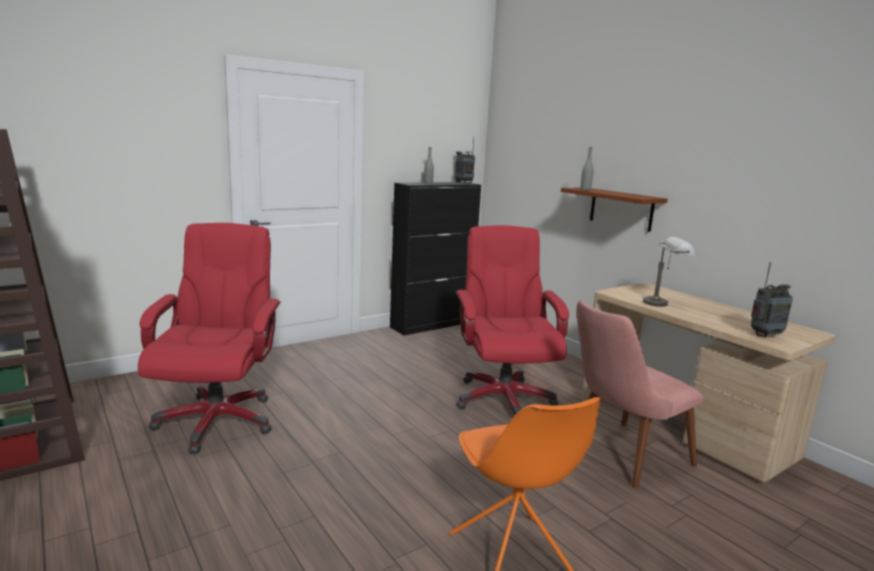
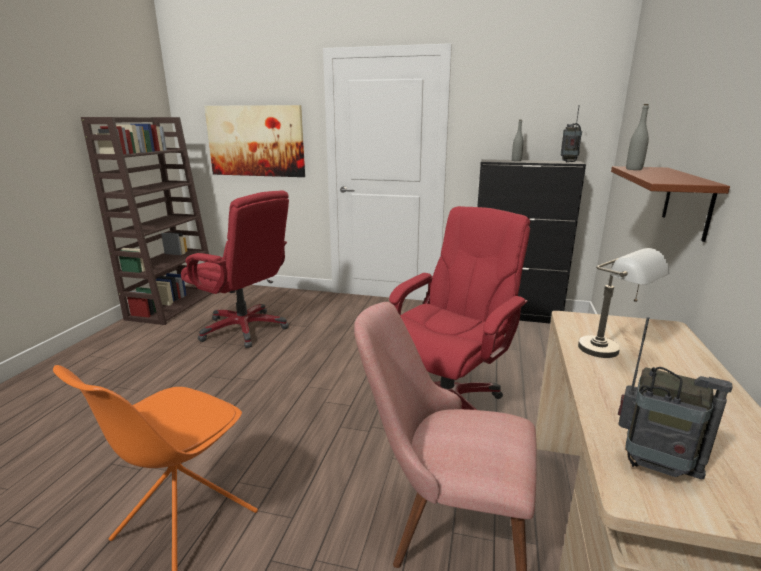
camera: 50 degrees right, 5 degrees up
red office chair [138,223,281,454] -> red office chair turned 75 degrees clockwise [181,191,289,348]
none -> picture [204,105,305,177]

